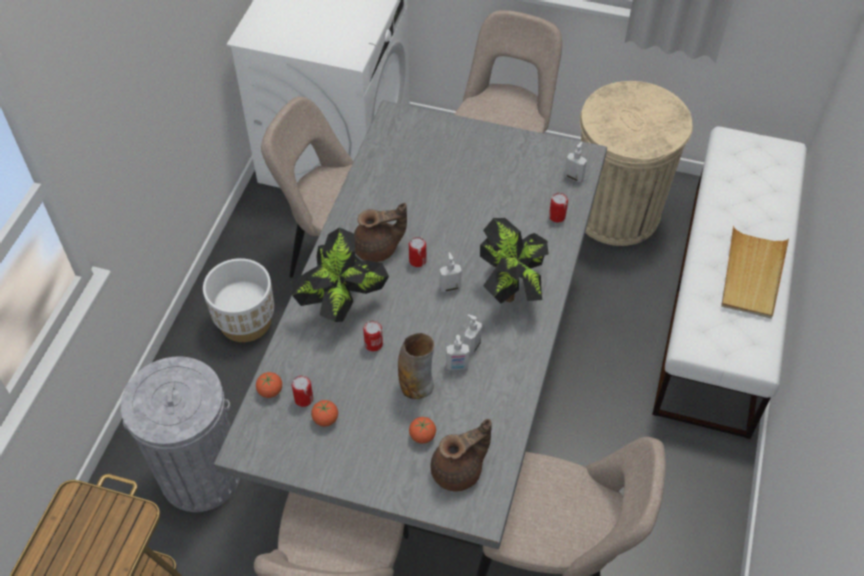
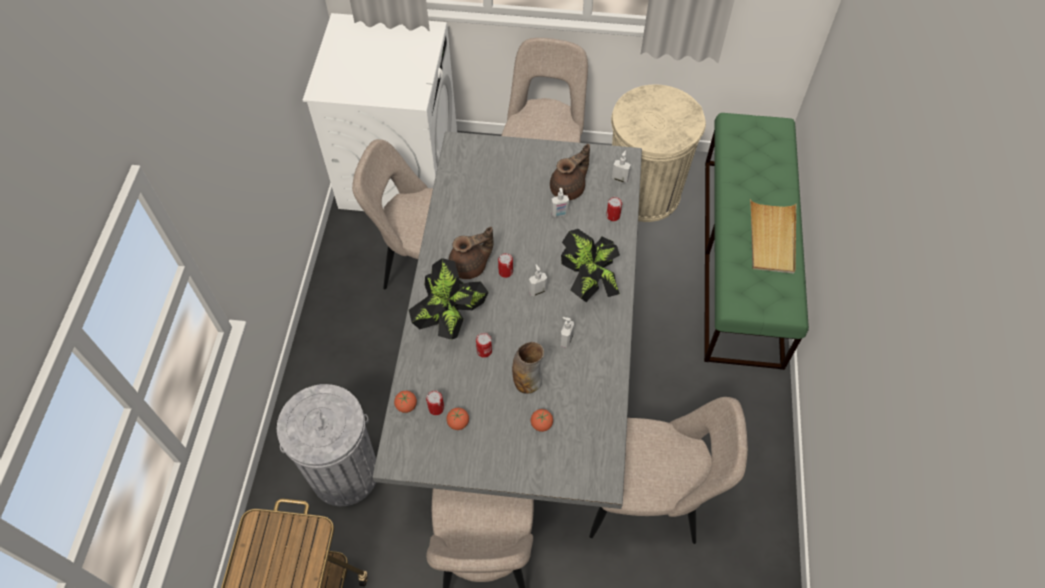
camera: 10 degrees left, 5 degrees up
white planter [203,258,274,342] -> none
brown teapot [431,419,492,491] -> brown teapot moved to [550,144,590,200]
soap dispenser [446,335,469,370] -> soap dispenser moved to [551,188,569,217]
white bench [652,126,807,439] -> green bench [704,113,809,370]

